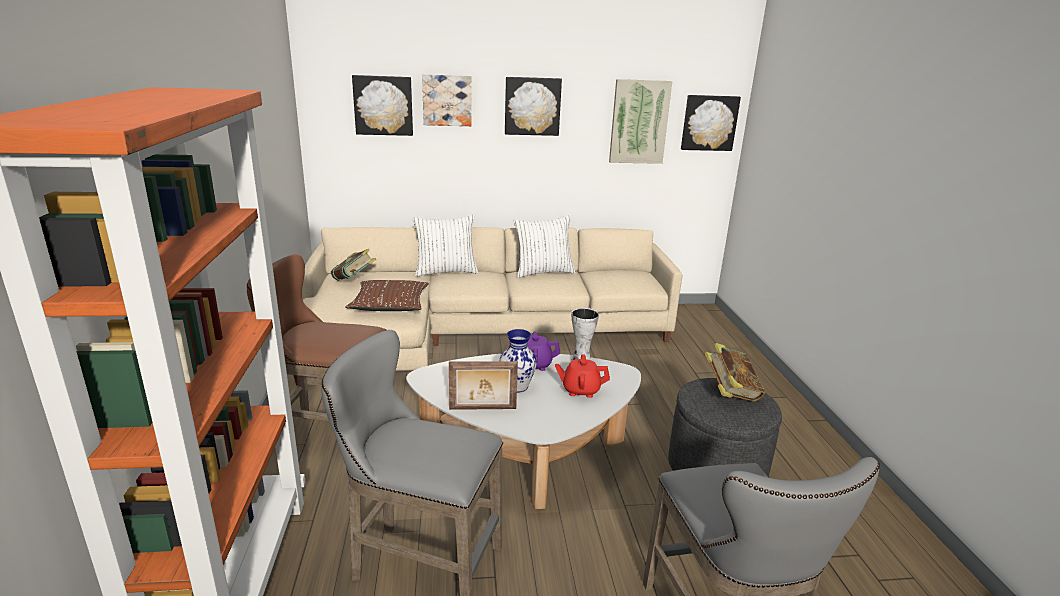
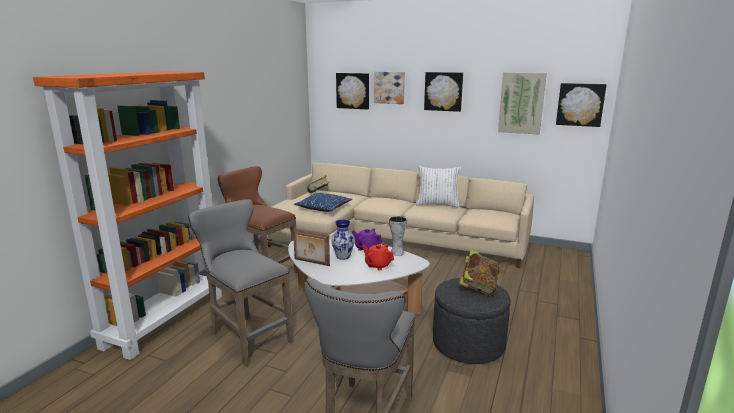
camera: 30 degrees right, 5 degrees down
brown pillow [345,280,429,311] -> blue pillow [294,193,352,212]
white pillow [412,215,478,277] -> none

